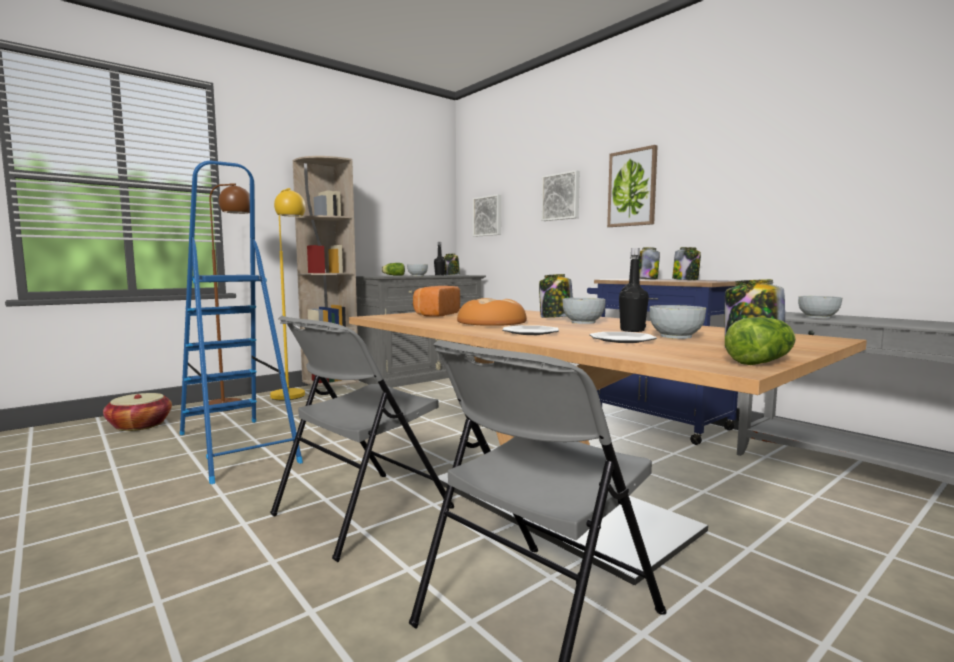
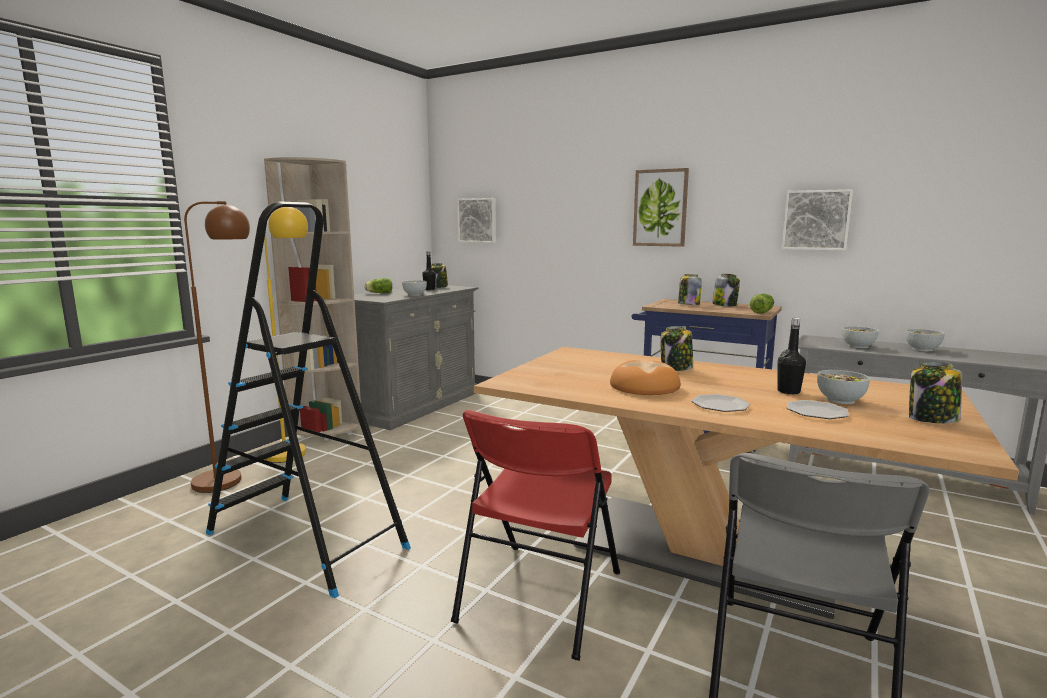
camera: 20 degrees left, 5 degrees up
basket [103,393,172,431] -> none
blue step ladder [180,161,303,484] -> black step ladder [206,202,411,598]
grey chair [270,316,454,562] -> red chair [451,410,620,661]
bread [413,286,460,317] -> none
picture [541,170,580,221] -> picture moved to [782,189,853,251]
bowl [562,298,606,324] -> bowl moved to [905,329,945,351]
lettuce [725,317,796,365] -> lettuce moved to [750,294,774,314]

